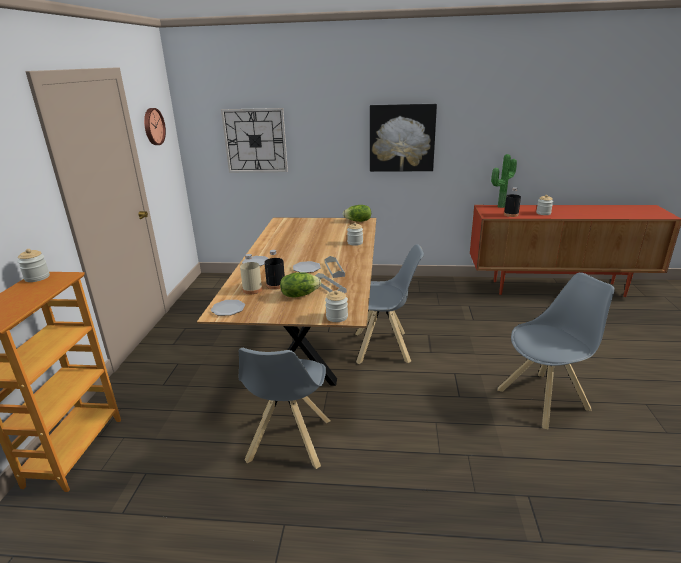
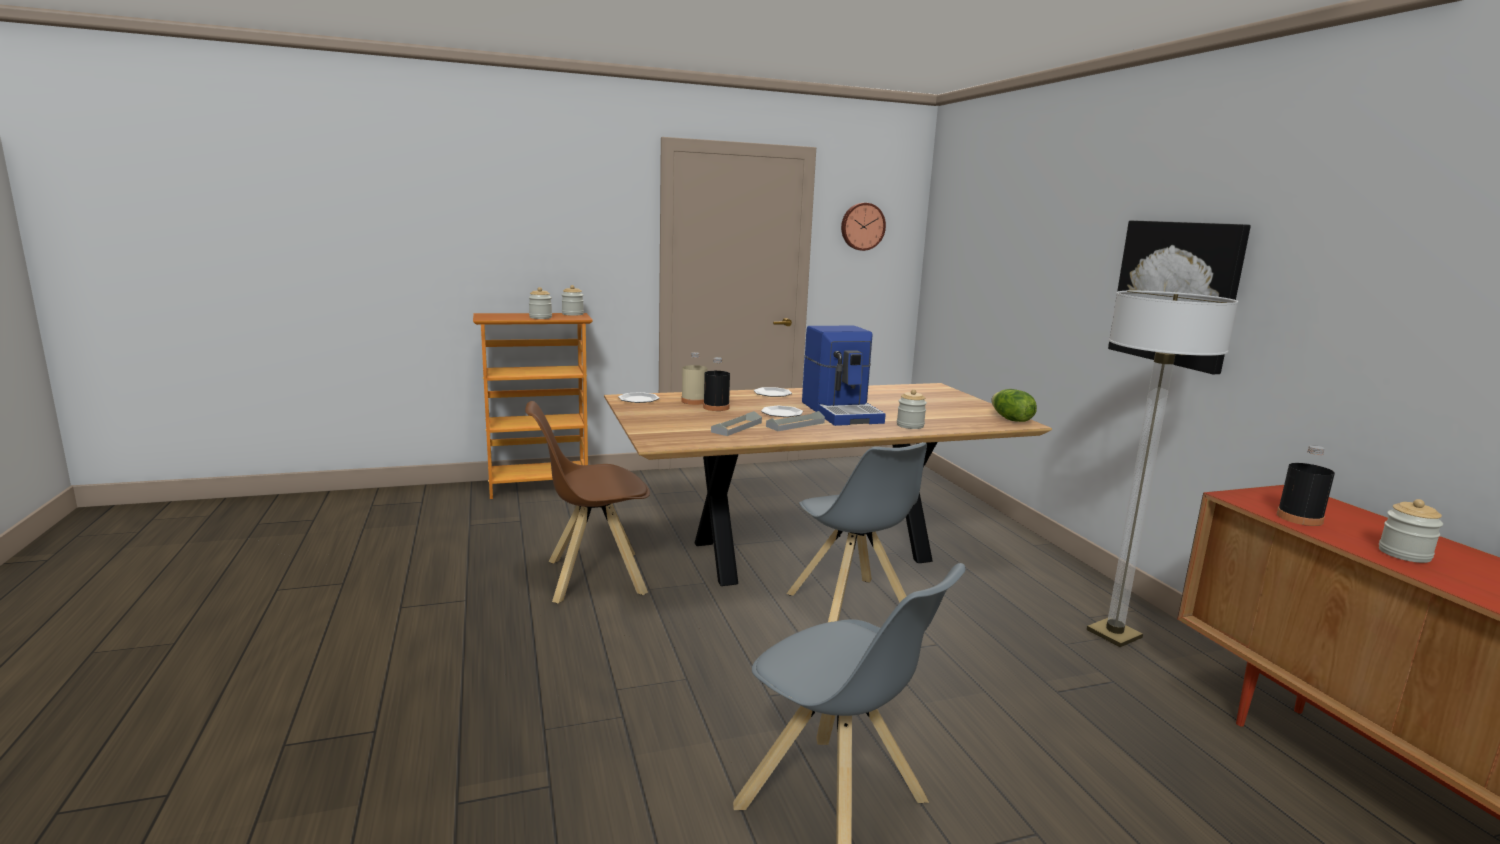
camera: 65 degrees right, 10 degrees down
wall clock [221,108,288,172] -> none
grey chair [239,348,330,469] -> brown chair [525,401,650,604]
lettuce [280,272,321,297] -> none
jar [325,290,348,322] -> jar moved to [529,287,552,319]
potted plant [491,154,517,208] -> none
none -> coffee machine [802,326,886,426]
none -> floor lamp [1087,291,1238,647]

